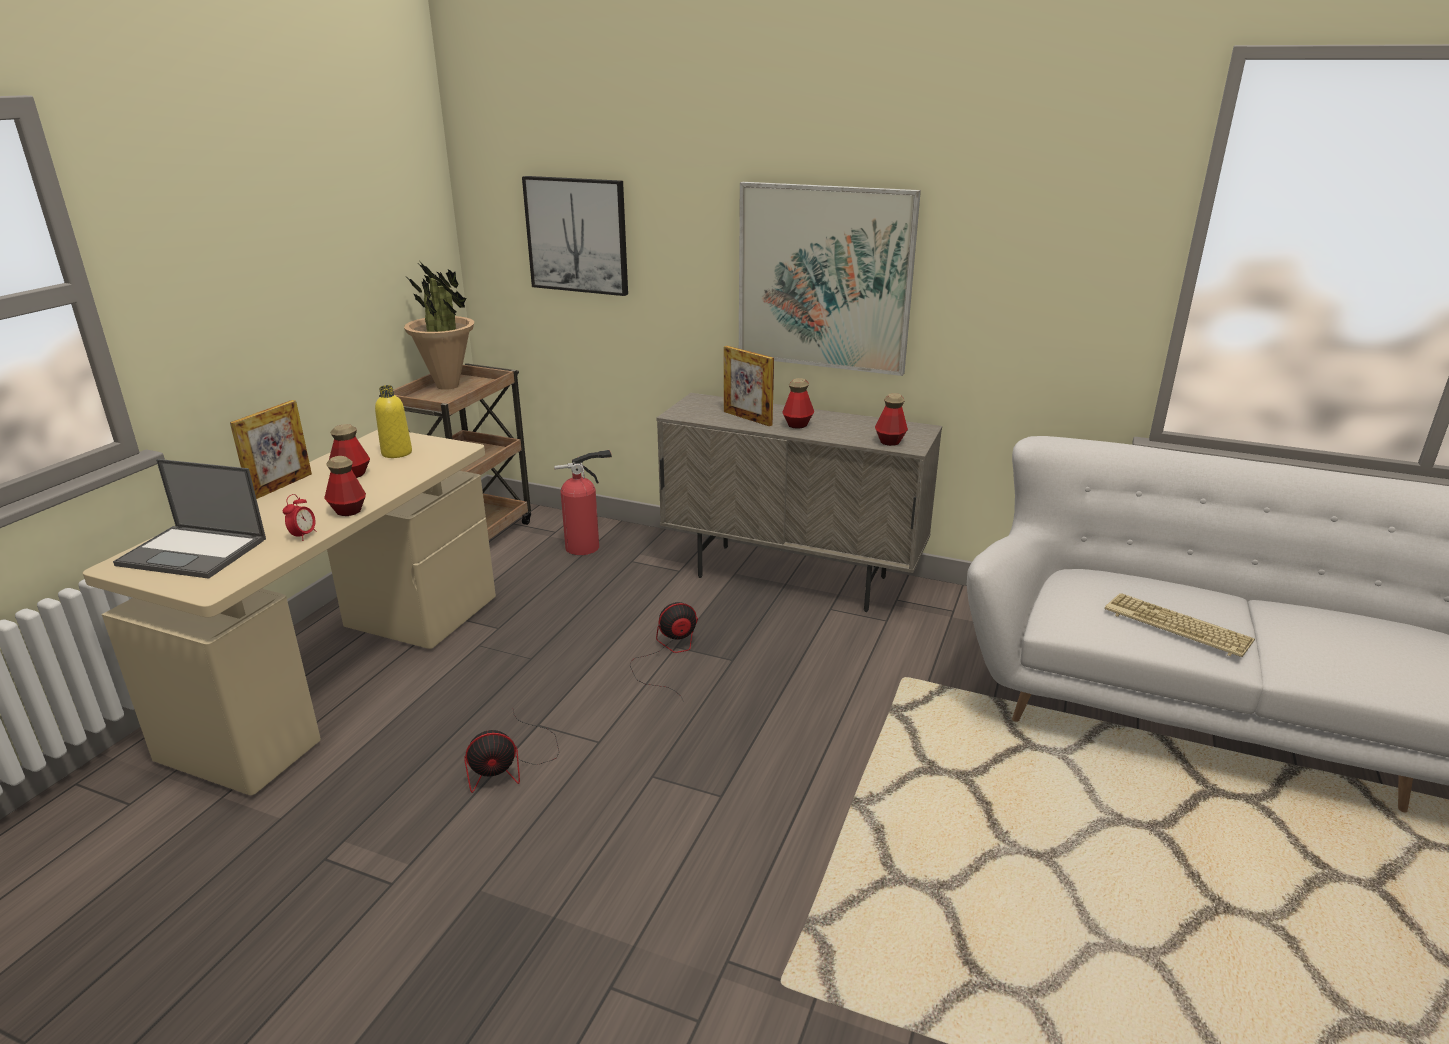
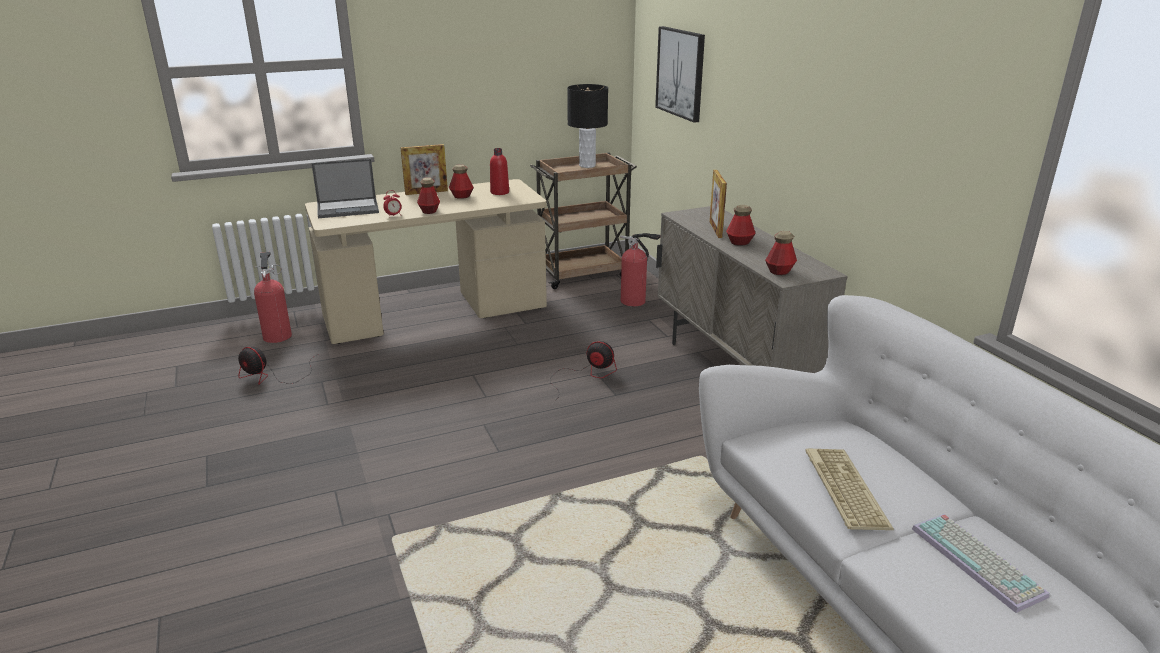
camera: 45 degrees right, 0 degrees up
laptop [113,459,266,579] -> laptop turned 75 degrees counterclockwise [311,159,379,218]
yellow bottle [375,385,412,458] -> red bottle [490,148,509,195]
potted plant [404,262,474,390] -> black table lamp [567,84,608,168]
fan [464,710,559,793] -> fan moved to [238,347,318,385]
picture [739,182,921,376] -> none
none -> fire extinguisher [254,252,292,343]
none -> keyboard [912,514,1050,613]

